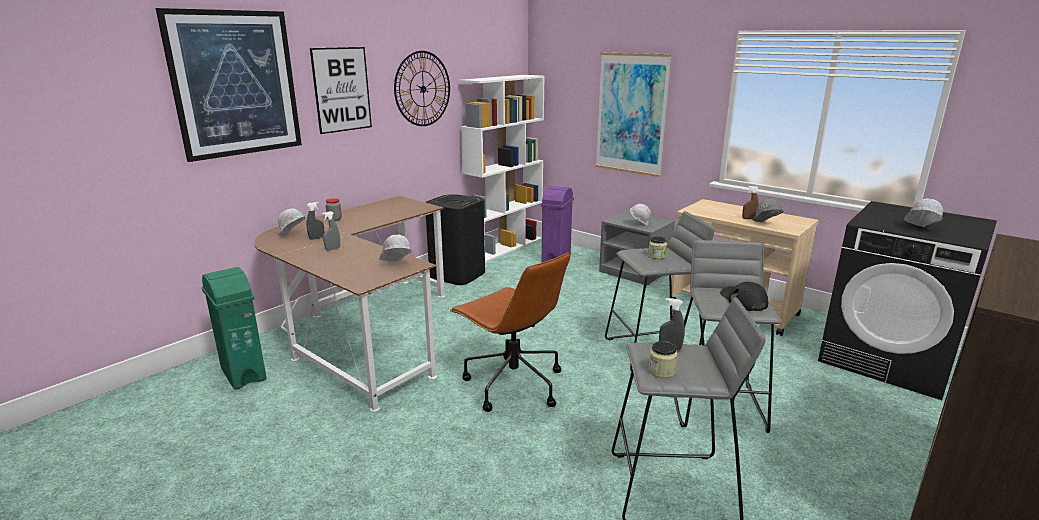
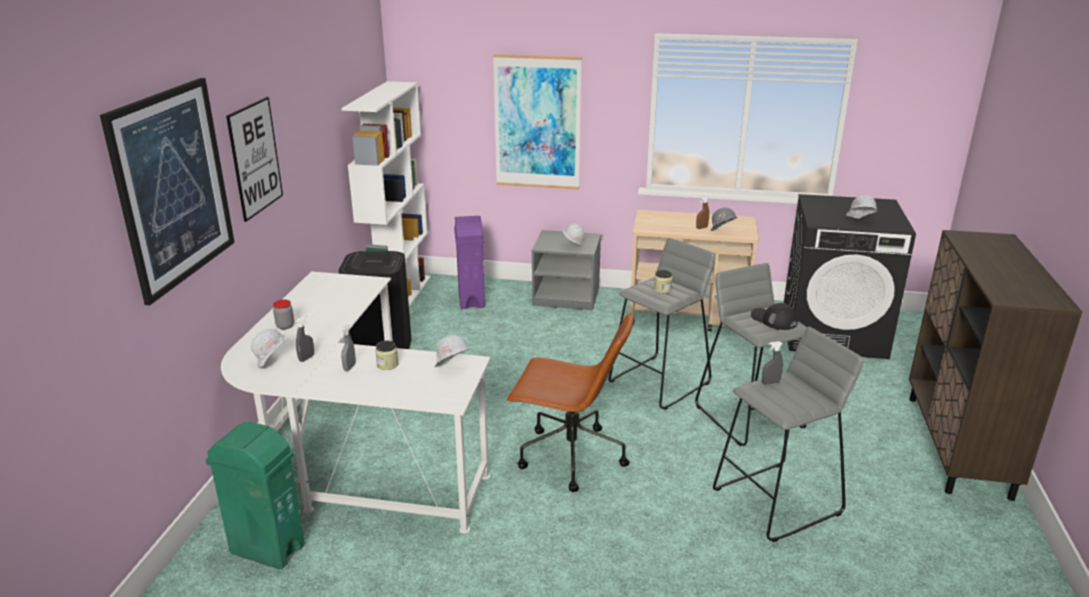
camera: 30 degrees left, 5 degrees up
brown desk [254,196,445,412] -> white desk [221,271,491,534]
wall clock [394,51,450,126] -> none
jar [648,341,678,378] -> jar moved to [375,340,399,370]

